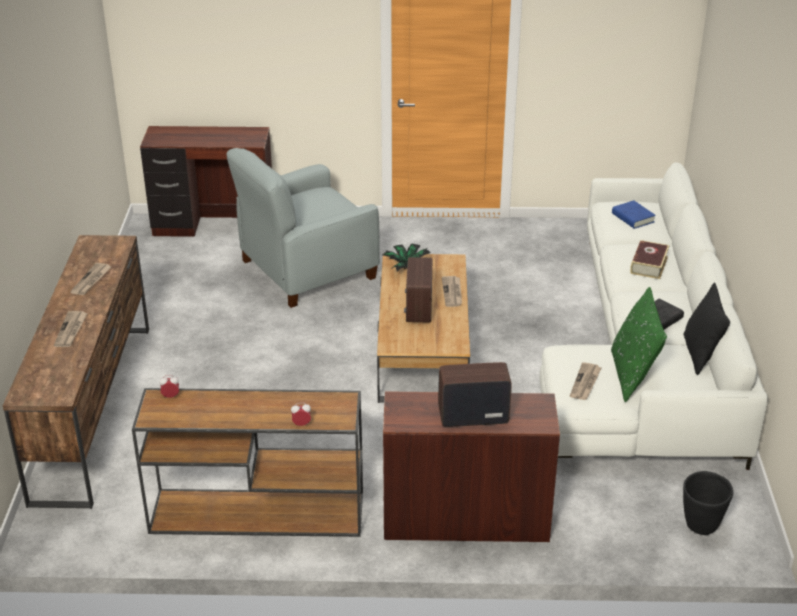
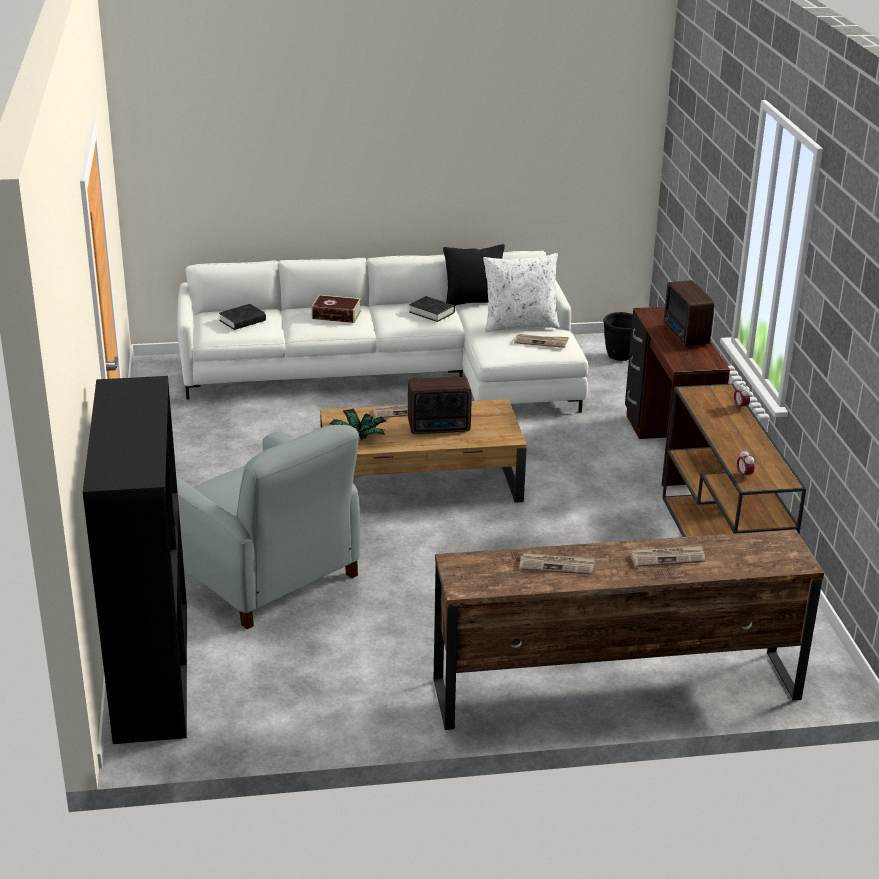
camera: 100 degrees left, 5 degrees down
brown desk [140,126,272,237] -> black bookcase [83,376,187,744]
green pillow [611,287,667,402] -> white pillow [483,253,560,332]
blue book [612,200,656,229] -> black book [219,304,266,330]

